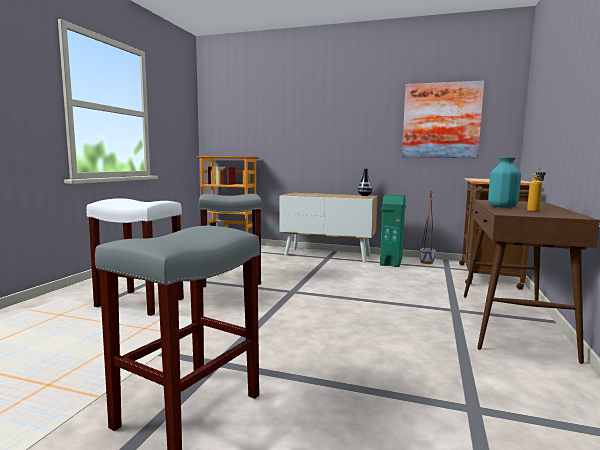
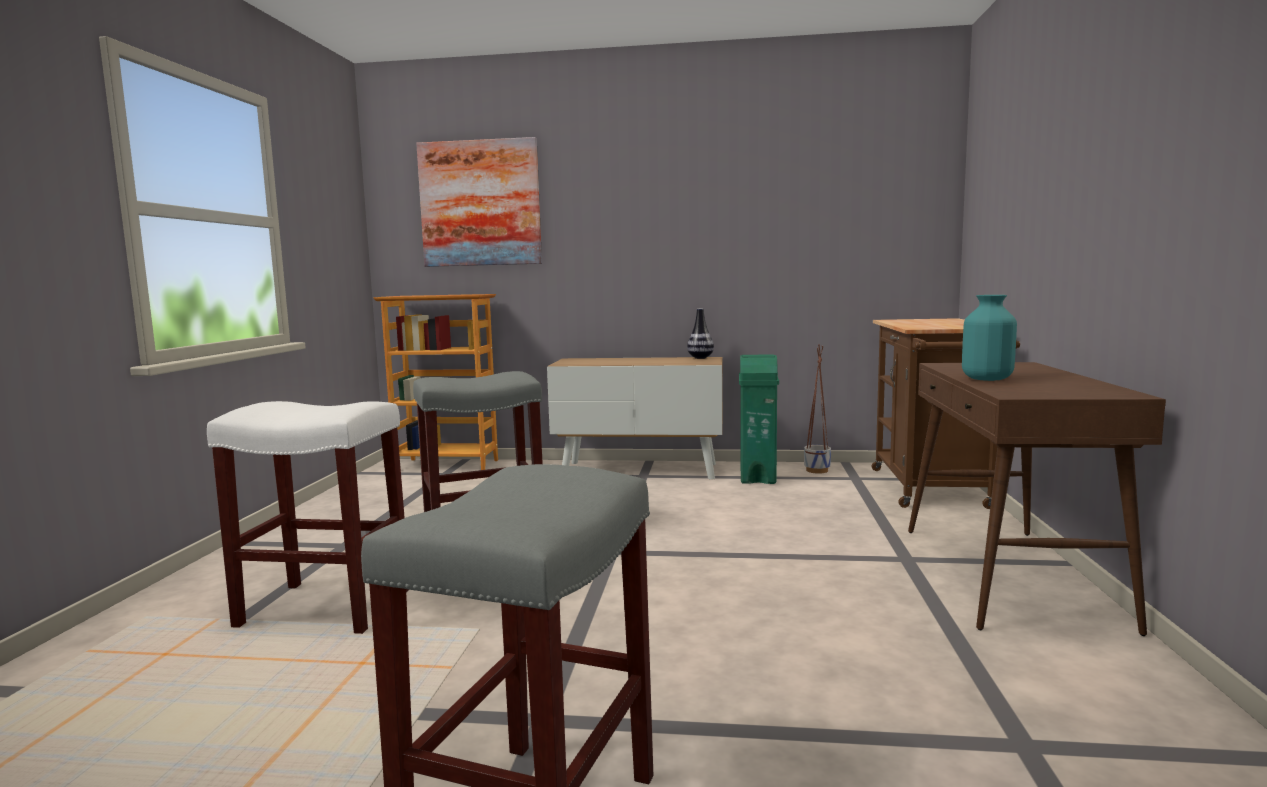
camera: 10 degrees left, 0 degrees up
picture [402,81,484,158] -> picture moved to [416,137,542,267]
bottle [527,167,546,212] -> none

